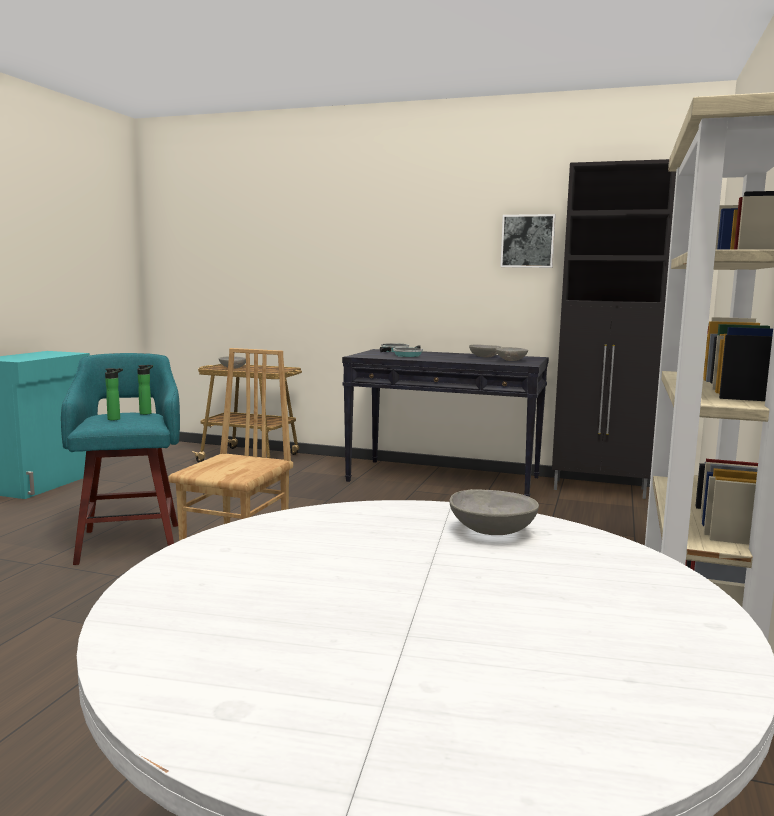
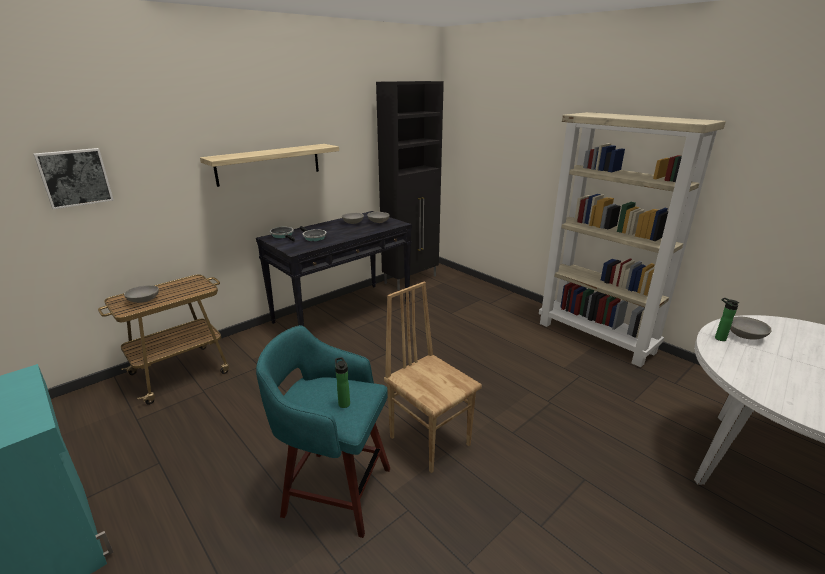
camera: 60 degrees left, 15 degrees up
bottle [137,365,153,415] -> bottle moved to [715,298,739,341]
picture [500,214,556,268] -> picture moved to [34,148,114,209]
none -> shelf [200,144,339,187]

